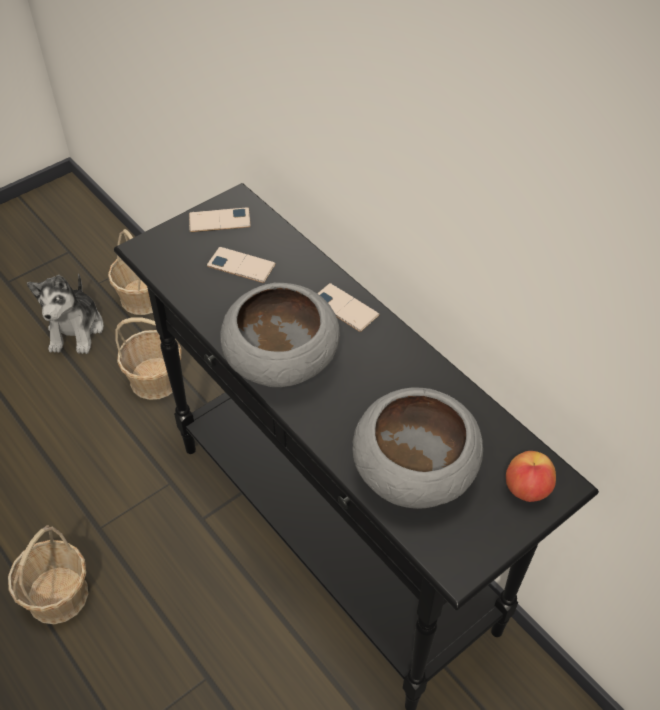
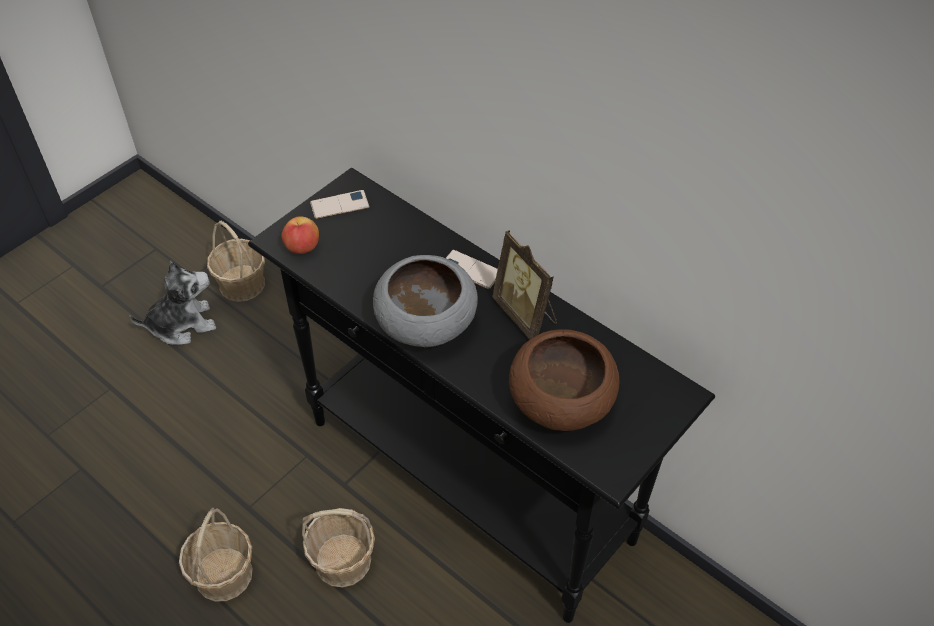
camera: 10 degrees left, 0 degrees up
plush toy [27,273,103,354] -> plush toy turned 105 degrees counterclockwise [129,261,216,345]
basket [115,318,182,400] -> basket moved to [302,508,375,588]
phone [207,247,276,283] -> none
grey bowl [352,388,483,509] -> brown bowl [509,329,619,431]
apple [506,451,556,502] -> apple moved to [281,216,319,254]
none -> picture frame [492,230,557,340]

